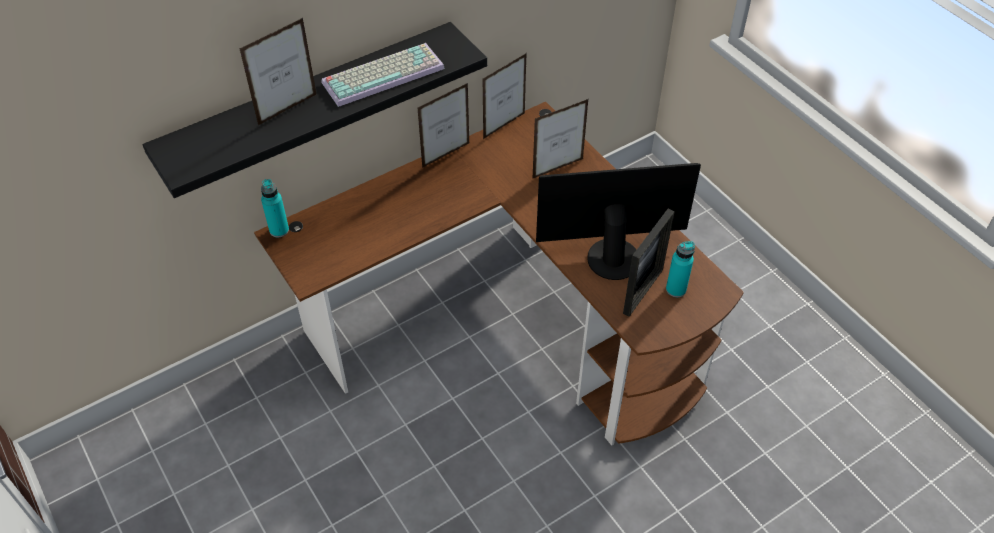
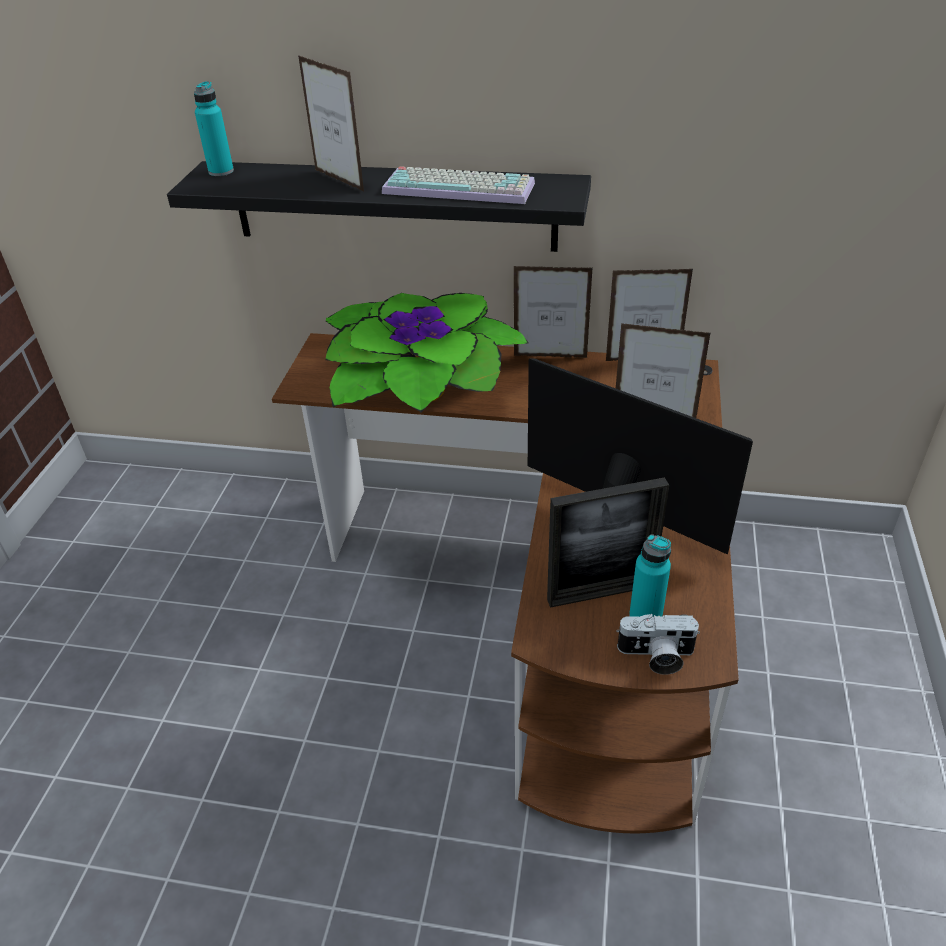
camera: 45 degrees right, 10 degrees down
picture frame [239,18,317,125] -> picture frame turned 135 degrees counterclockwise [298,55,364,191]
turquoise bottle [261,179,289,238] -> turquoise bottle moved to [194,81,234,176]
none -> potted plant [325,293,529,412]
none -> camera [616,614,700,675]

